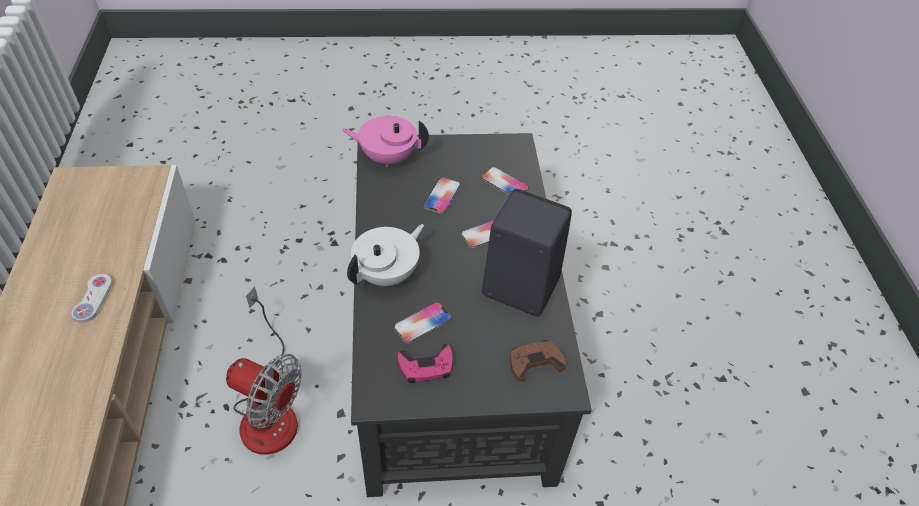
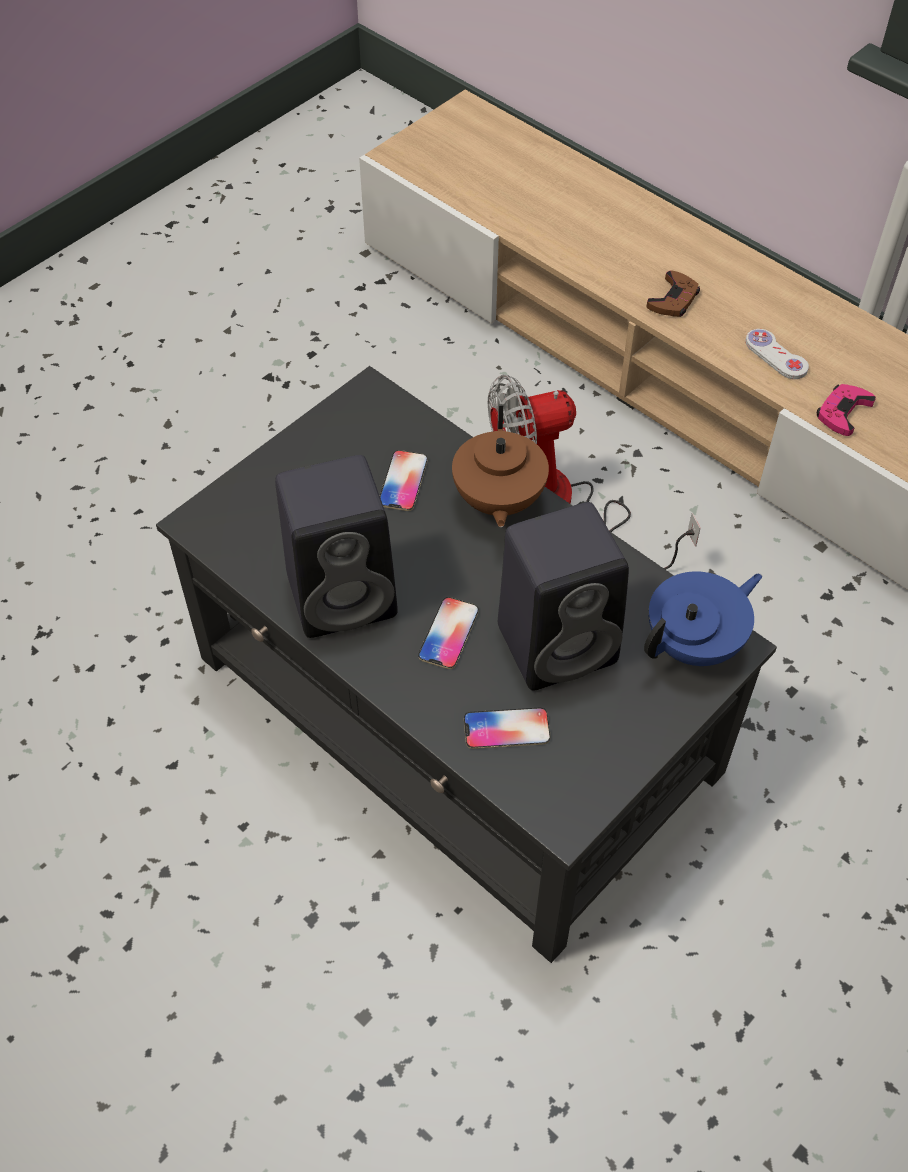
camera: 140 degrees right, 5 degrees up
pink teapot [342,116,429,167] -> blue teapot [644,571,762,666]
white teapot [347,224,424,286] -> brown teapot [452,404,549,527]
pink game controller [398,344,453,383] -> pink game controller moved to [817,384,876,436]
phone [423,177,460,214] -> black speaker [498,502,629,690]
brown game controller [510,340,566,382] -> brown game controller moved to [647,270,700,317]

